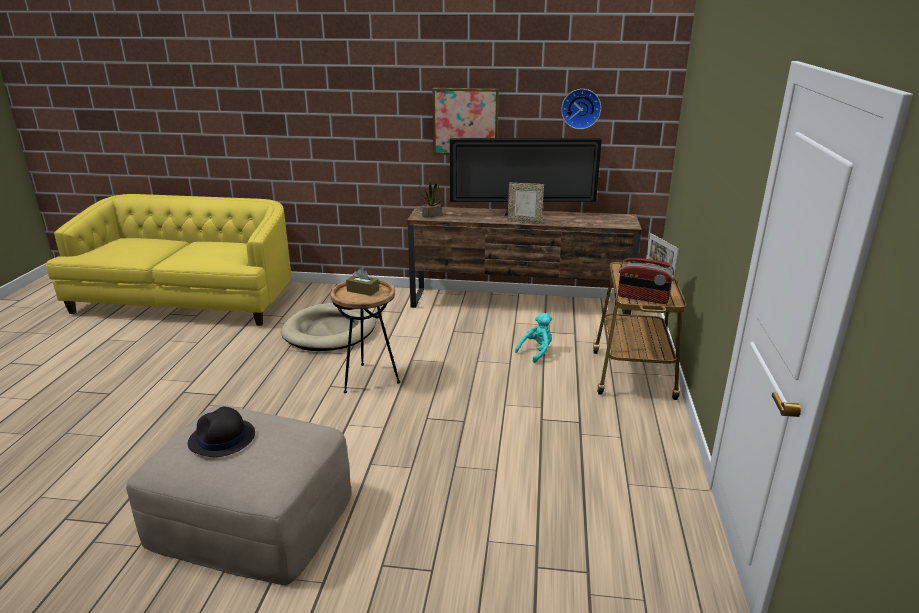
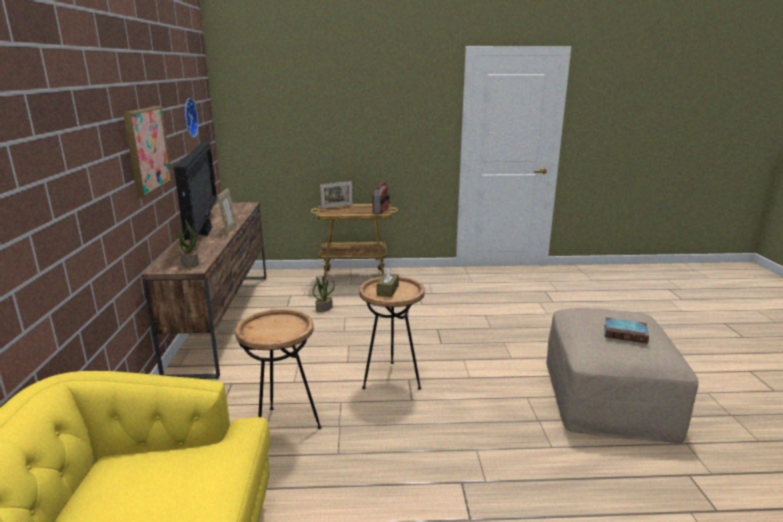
camera: 100 degrees left, 5 degrees down
black hat [188,407,255,457] -> book [604,317,649,344]
beige dog bed [281,303,376,351] -> brown side table [235,309,321,429]
turquoise plush toy [515,313,552,363] -> potted plant [313,276,335,312]

